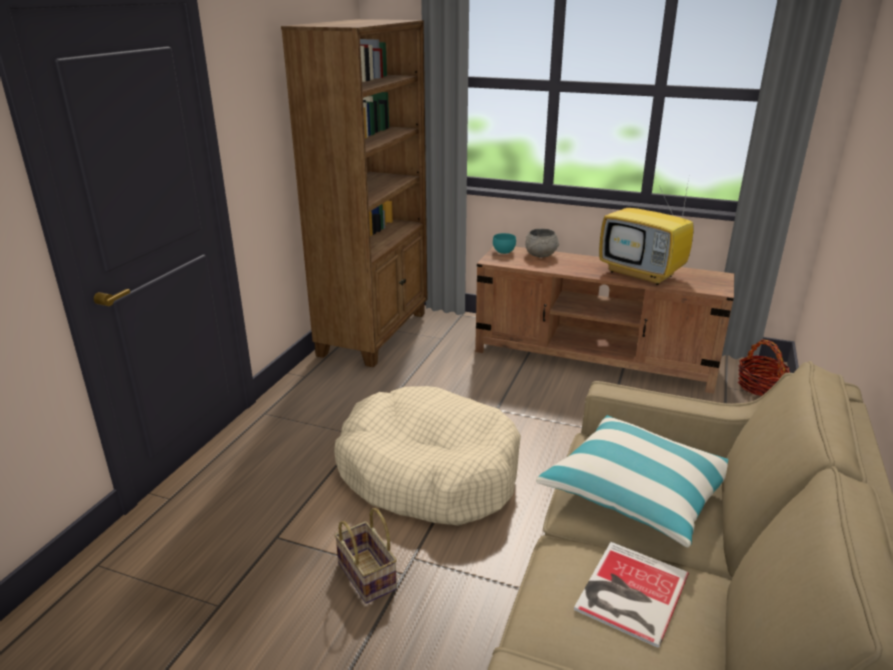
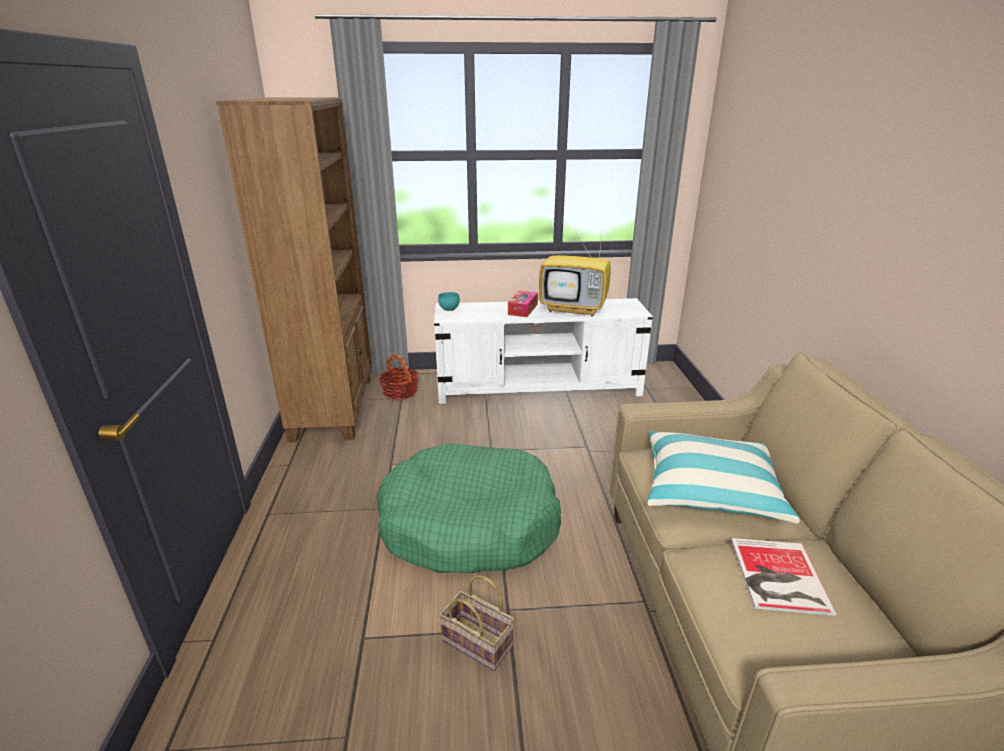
camera: 25 degrees left, 0 degrees up
beige dog bed [334,386,521,526] -> green dog bed [376,443,561,573]
brown tv stand [475,246,734,394] -> white tv stand [434,298,653,404]
grey bowl [525,229,559,258] -> none
basket [738,339,790,396] -> basket moved to [379,354,418,400]
none -> tissue box [508,291,538,317]

